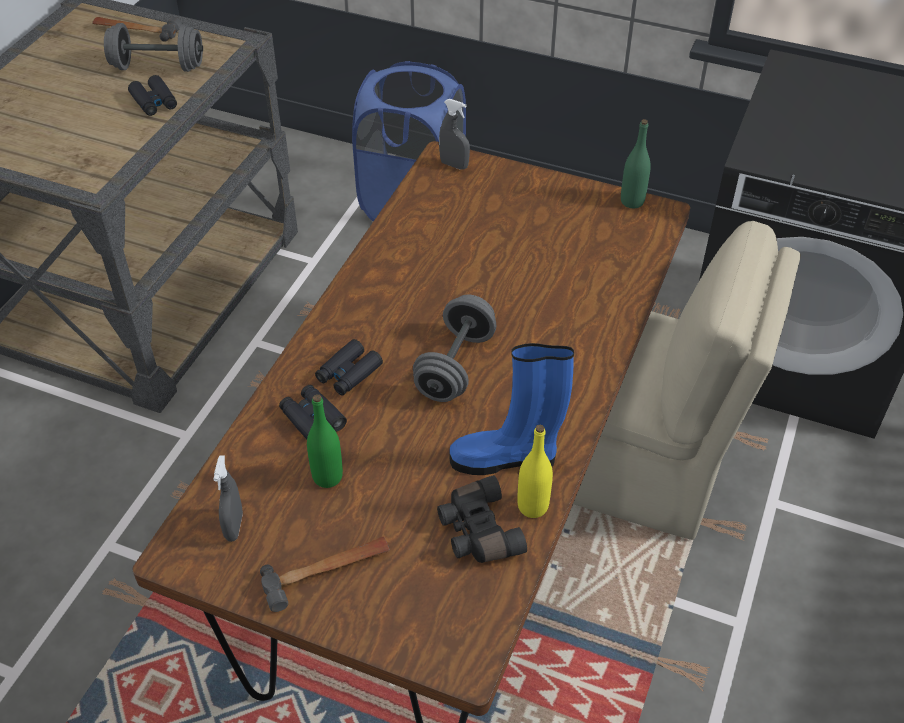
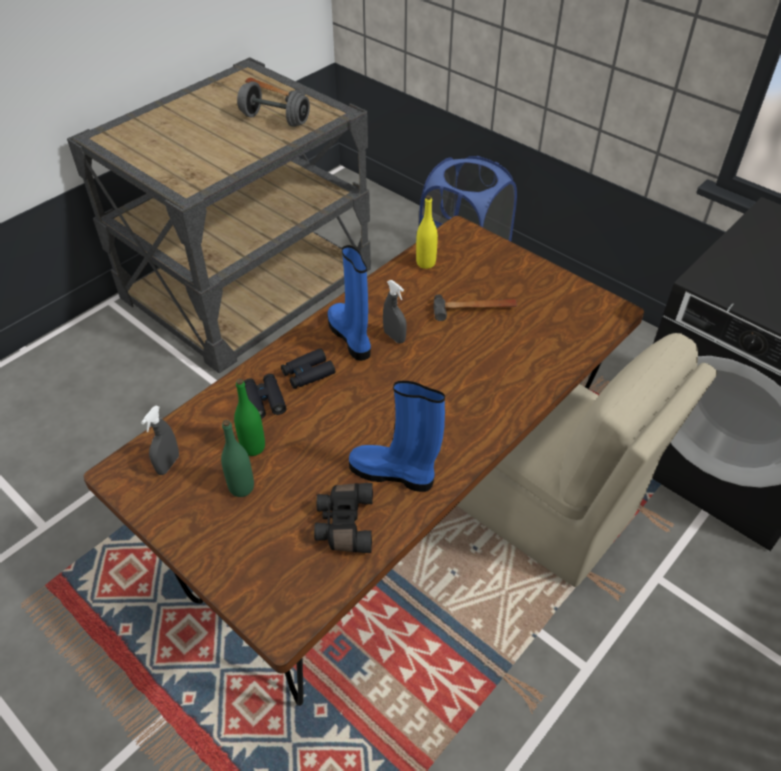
camera: 20 degrees right, 0 degrees up
black binoculars [128,75,177,116] -> none
hammer [260,537,390,612] -> hammer moved to [434,294,517,321]
grey dumbbell [413,295,496,402] -> none
grey spray bottle [439,99,470,170] -> grey spray bottle moved to [383,280,407,343]
yellow bottle [517,425,553,518] -> yellow bottle moved to [416,195,438,269]
green bottle [621,119,651,208] -> green bottle moved to [221,420,254,497]
none -> blue boot [328,245,371,361]

